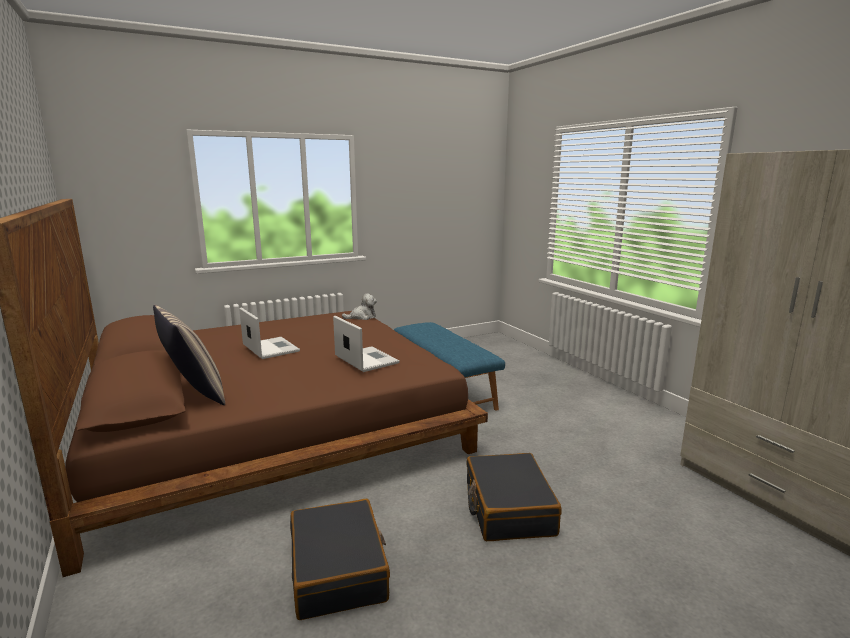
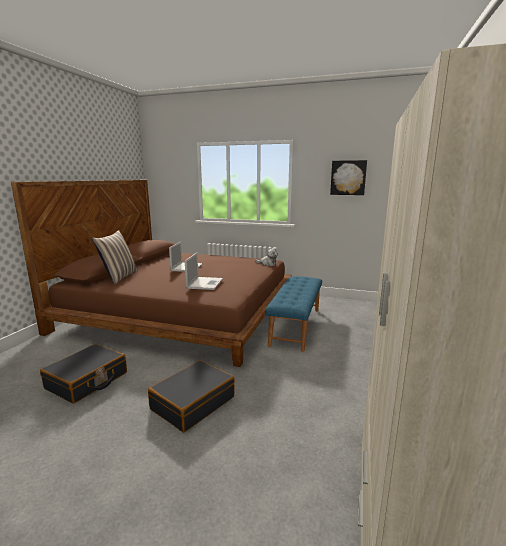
camera: 45 degrees right, 0 degrees up
none -> picture [330,160,367,195]

